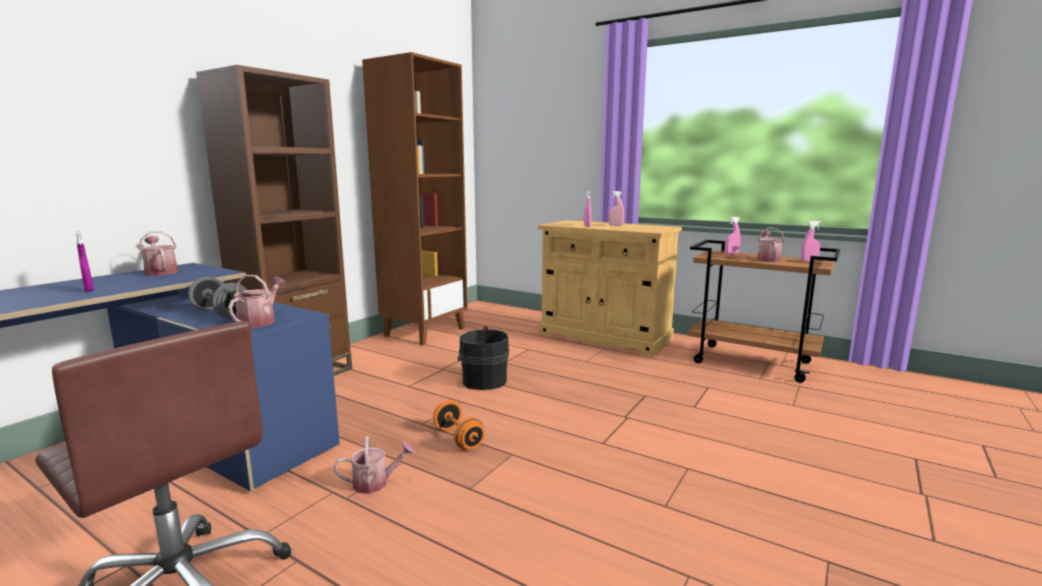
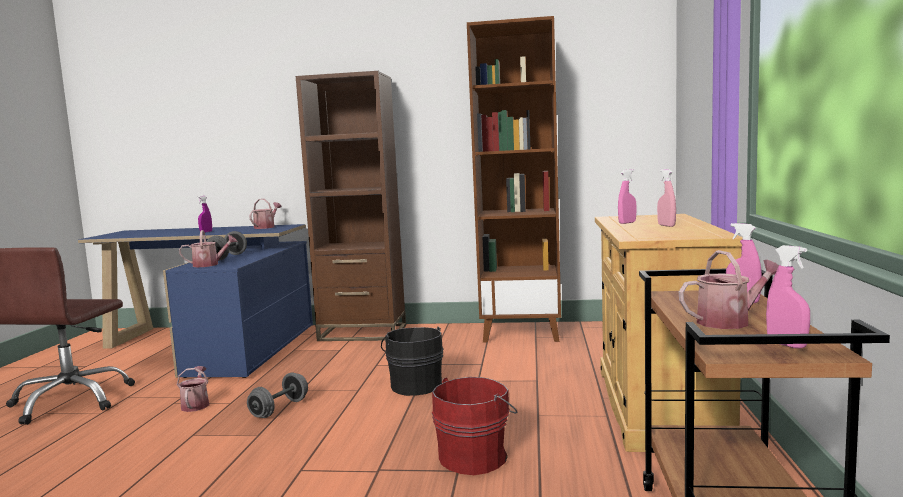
camera: 65 degrees right, 5 degrees down
watering can [334,436,415,494] -> watering can turned 150 degrees counterclockwise [177,366,209,412]
orange dumbbell [433,401,485,449] -> grey dumbbell [247,372,308,418]
none -> red bucket [432,377,518,475]

